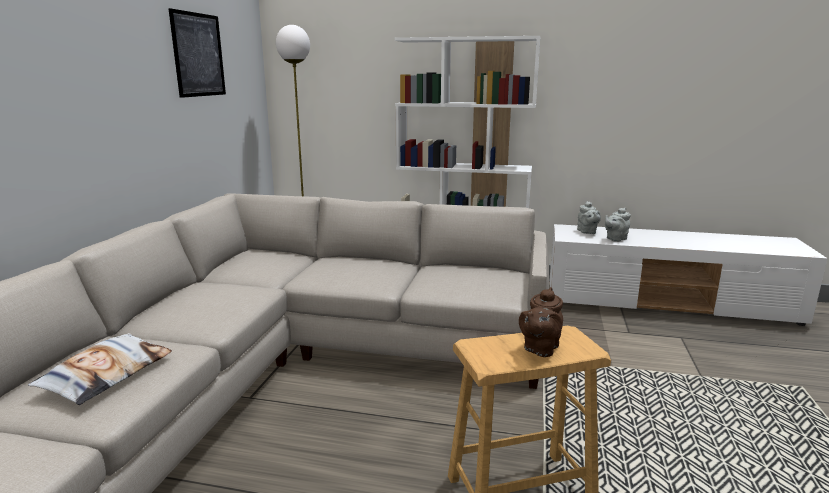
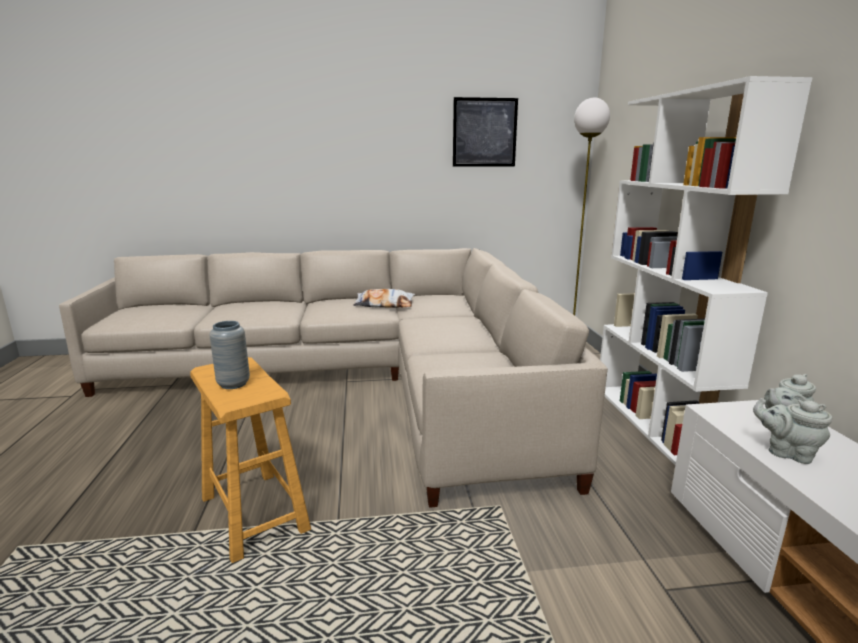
camera: 70 degrees right, 0 degrees up
pillow [28,333,172,405] -> pillow moved to [353,289,415,308]
brown teapot [519,287,563,357] -> grey vase [209,321,250,389]

